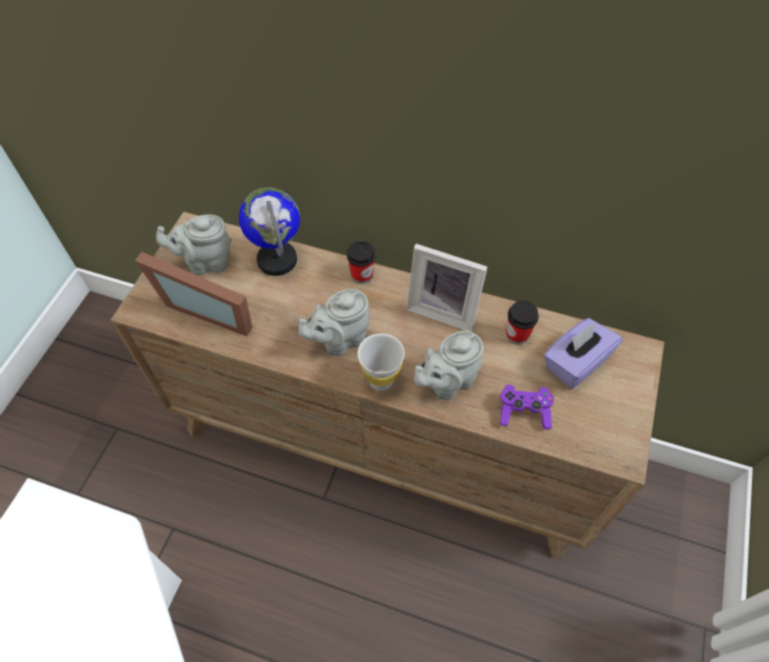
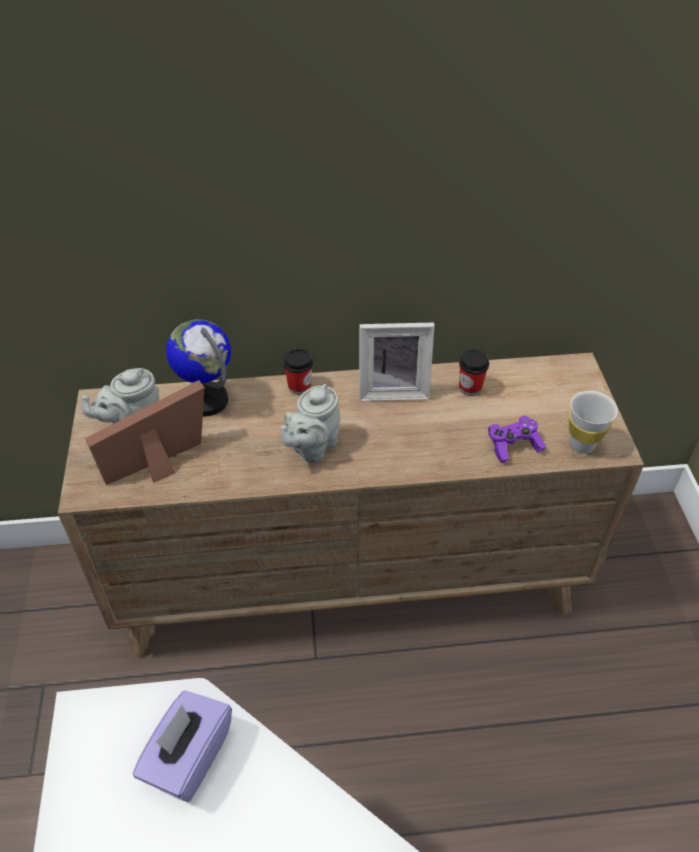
camera: 25 degrees left, 10 degrees down
picture frame [135,252,253,336] -> picture frame turned 150 degrees clockwise [85,380,205,485]
white cup [358,333,404,391] -> white cup moved to [569,391,618,454]
grey teapot [414,331,484,400] -> none
purple tissue box [544,318,623,389] -> purple tissue box moved to [133,690,232,802]

